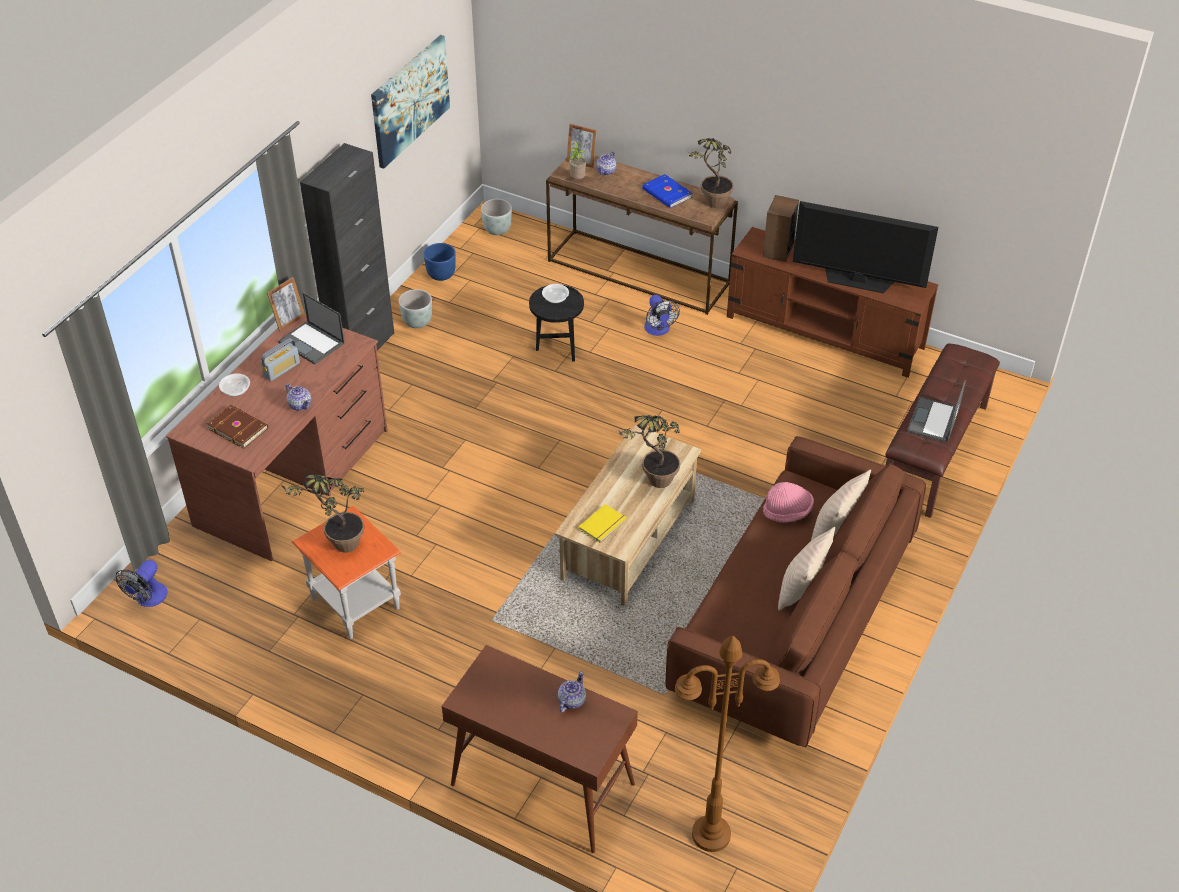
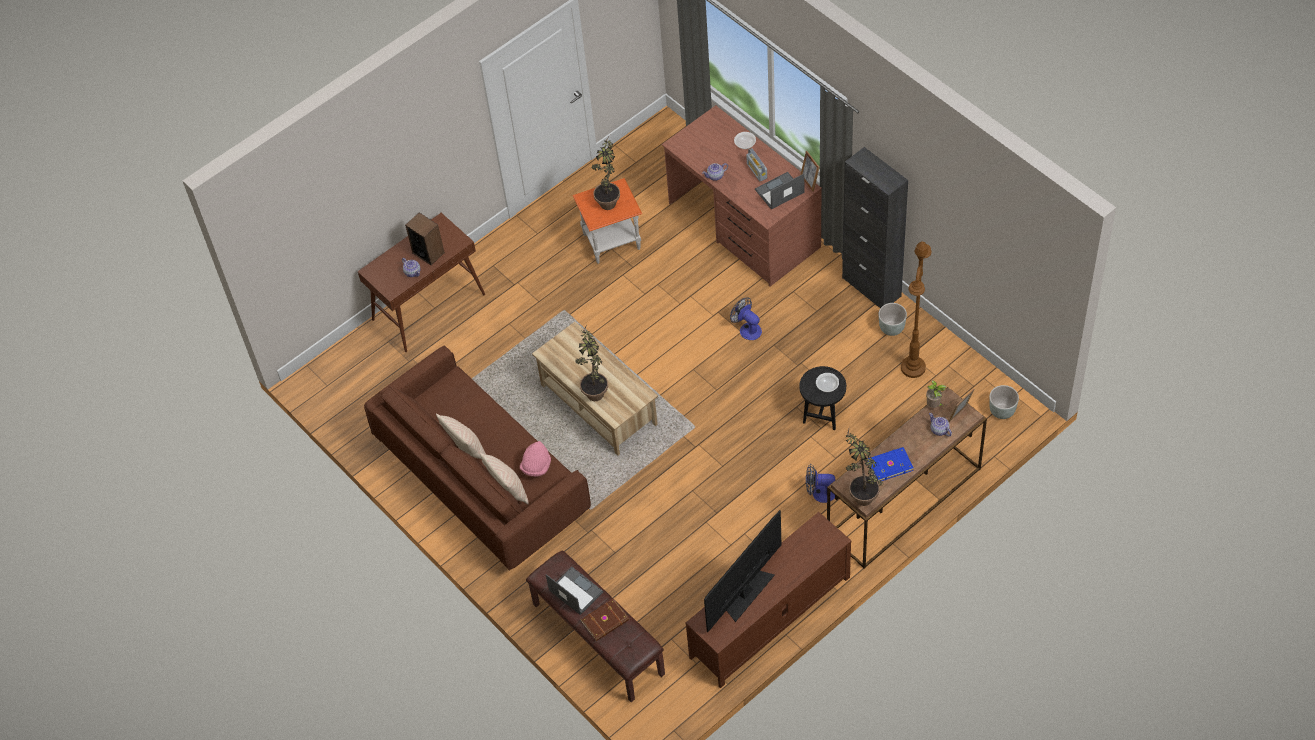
camera: 115 degrees right, 10 degrees up
fan [116,560,168,607] -> fan moved to [730,298,762,340]
brown book [207,405,268,449] -> brown book moved to [581,598,629,641]
picture [371,35,450,169] -> none
blue planter [423,243,456,281] -> none
yellow book [578,504,627,543] -> none
brown floor lamp [675,636,780,852] -> brown floor lamp moved to [901,241,932,378]
speaker [763,195,799,262] -> speaker moved to [405,212,445,265]

